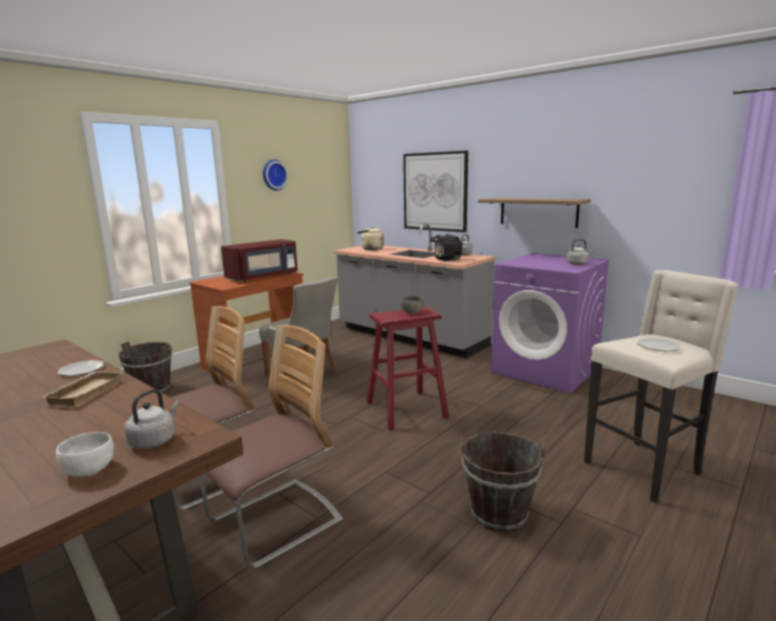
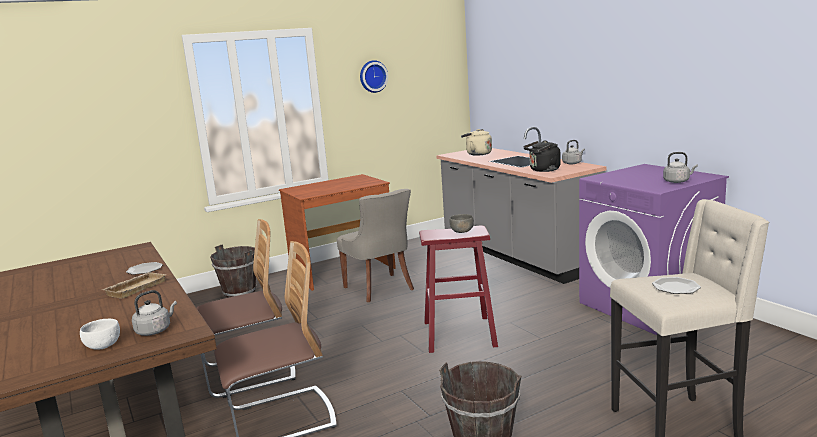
camera: 20 degrees right, 0 degrees up
red microwave [221,239,298,282] -> none
picture [403,151,468,232] -> none
shelf [478,198,591,228] -> none

